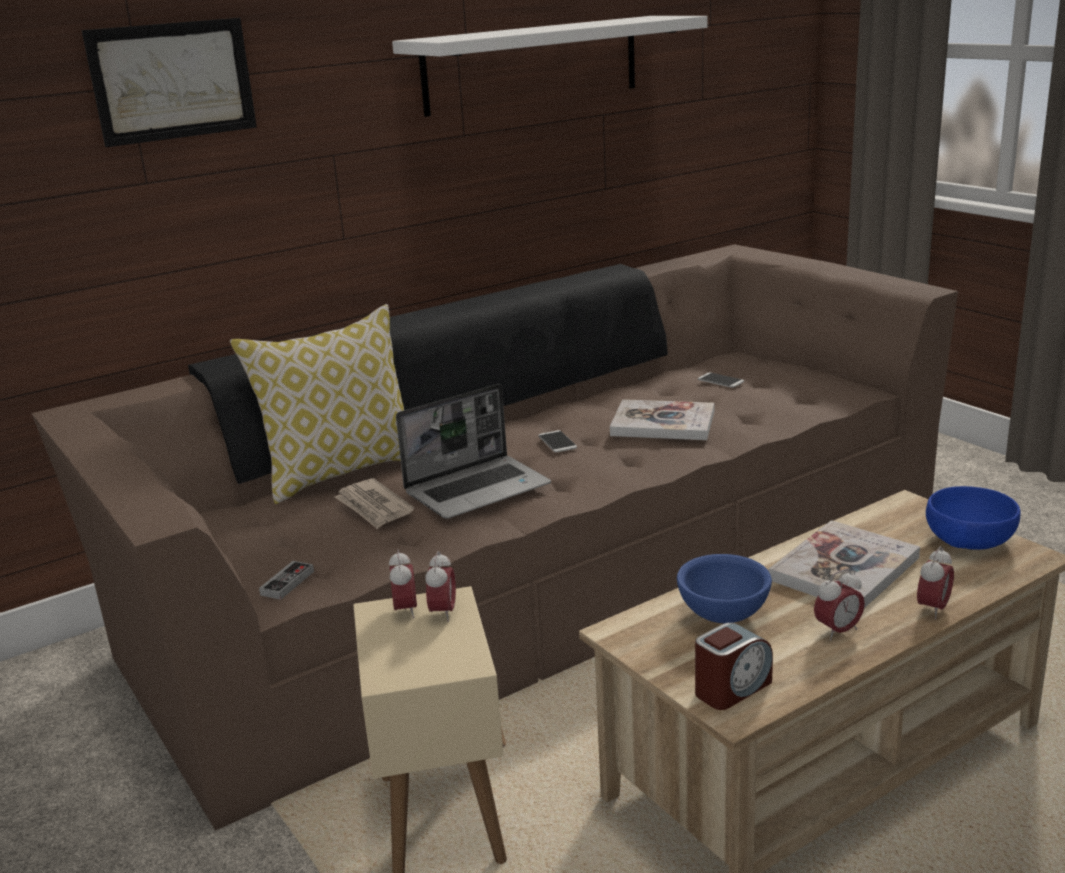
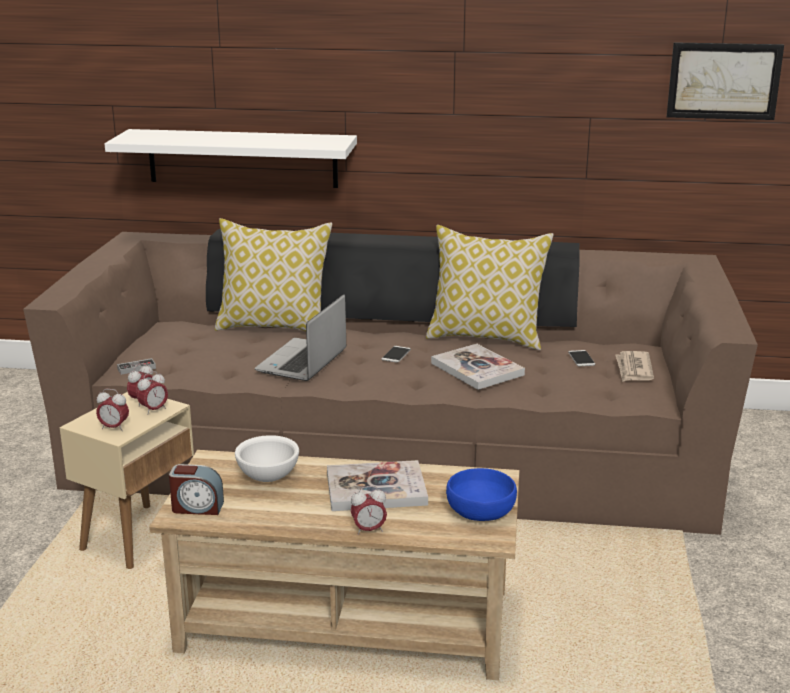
camera: 40 degrees right, 0 degrees up
picture [82,18,257,147] -> picture moved to [666,42,784,120]
newspaper [334,479,414,529] -> newspaper moved to [616,351,654,382]
white shelf [392,16,708,117] -> white shelf moved to [104,129,357,188]
laptop [396,384,551,519] -> laptop turned 105 degrees clockwise [255,294,346,381]
blue bowl [677,554,772,623] -> white bowl [235,435,299,482]
alarm clock [814,569,865,641] -> alarm clock moved to [96,389,129,431]
none -> pillow [426,225,554,350]

